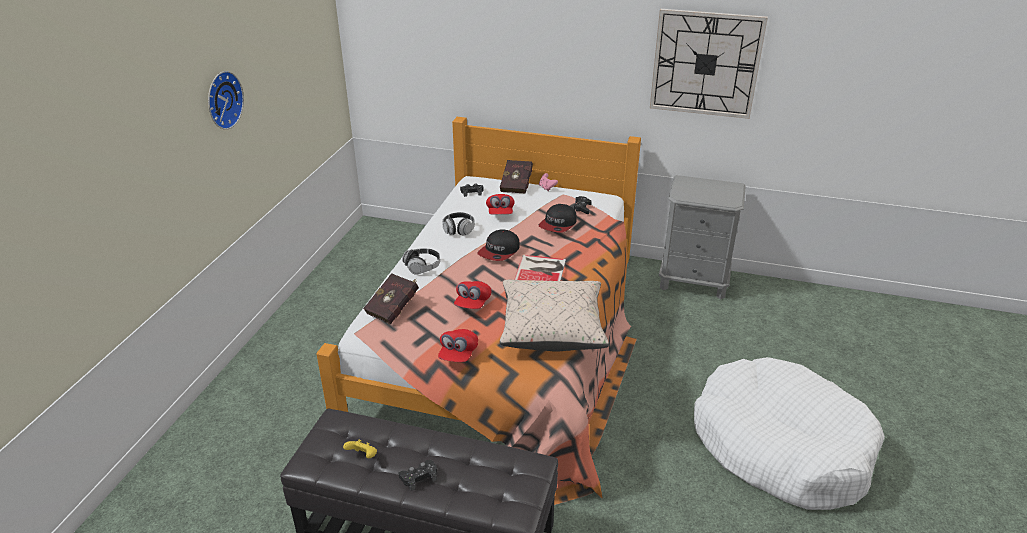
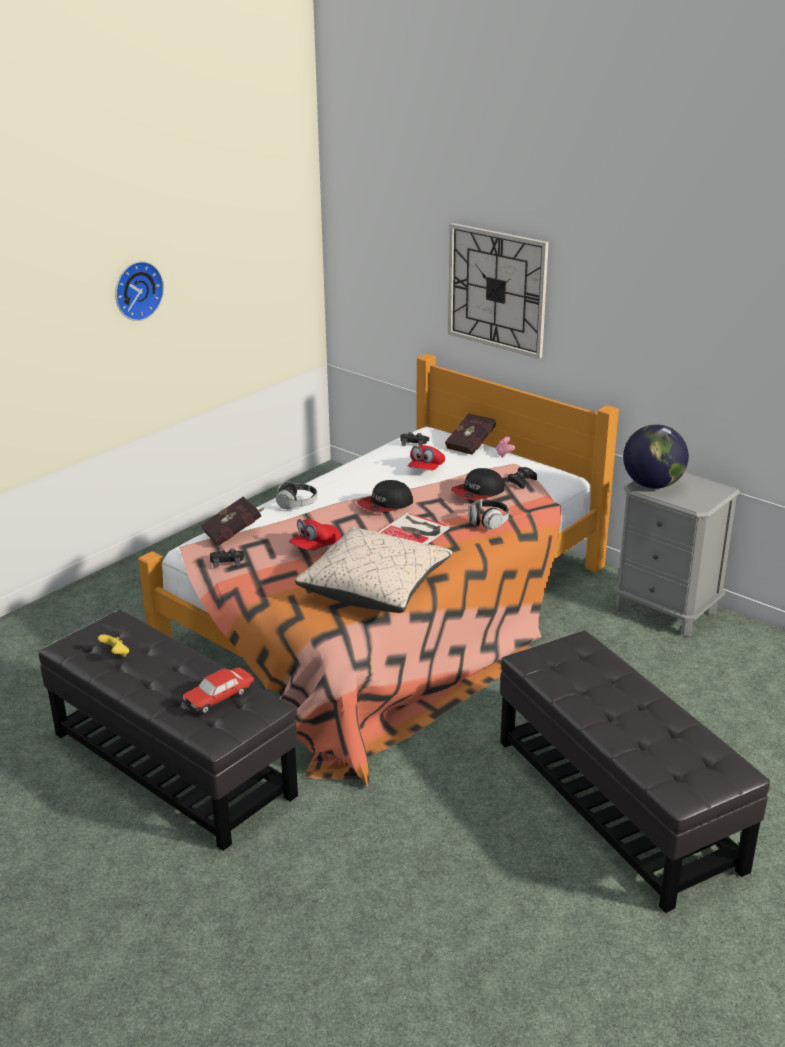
camera: 25 degrees right, 5 degrees down
black game controller [399,460,437,491] -> black game controller moved to [210,548,244,568]
red cap [438,329,478,362] -> none
headphones [442,212,475,236] -> headphones moved to [468,500,509,529]
wall clock [650,9,768,119] -> wall clock moved to [448,223,549,359]
white dog bed [694,357,885,510] -> black ottoman [500,631,770,913]
none -> toy car [182,667,254,714]
none -> globe [623,424,689,489]

